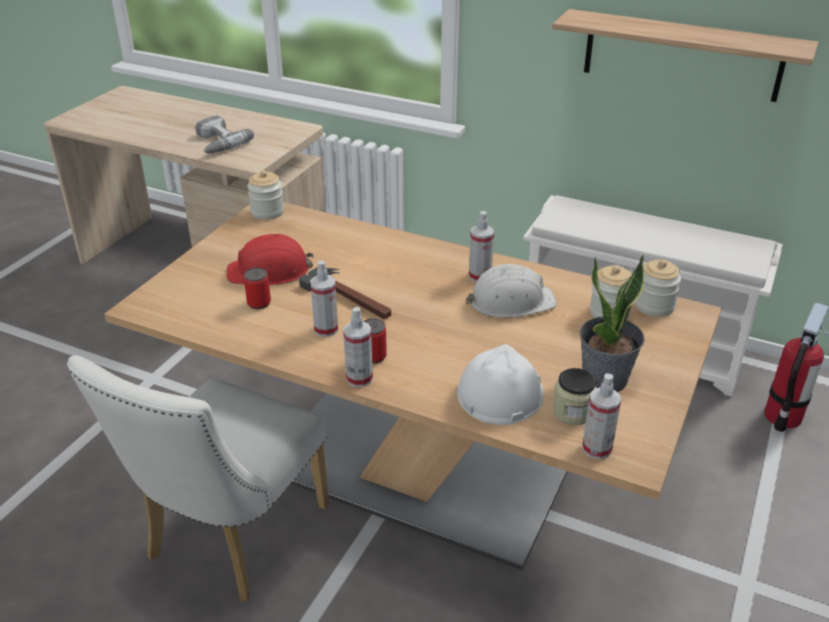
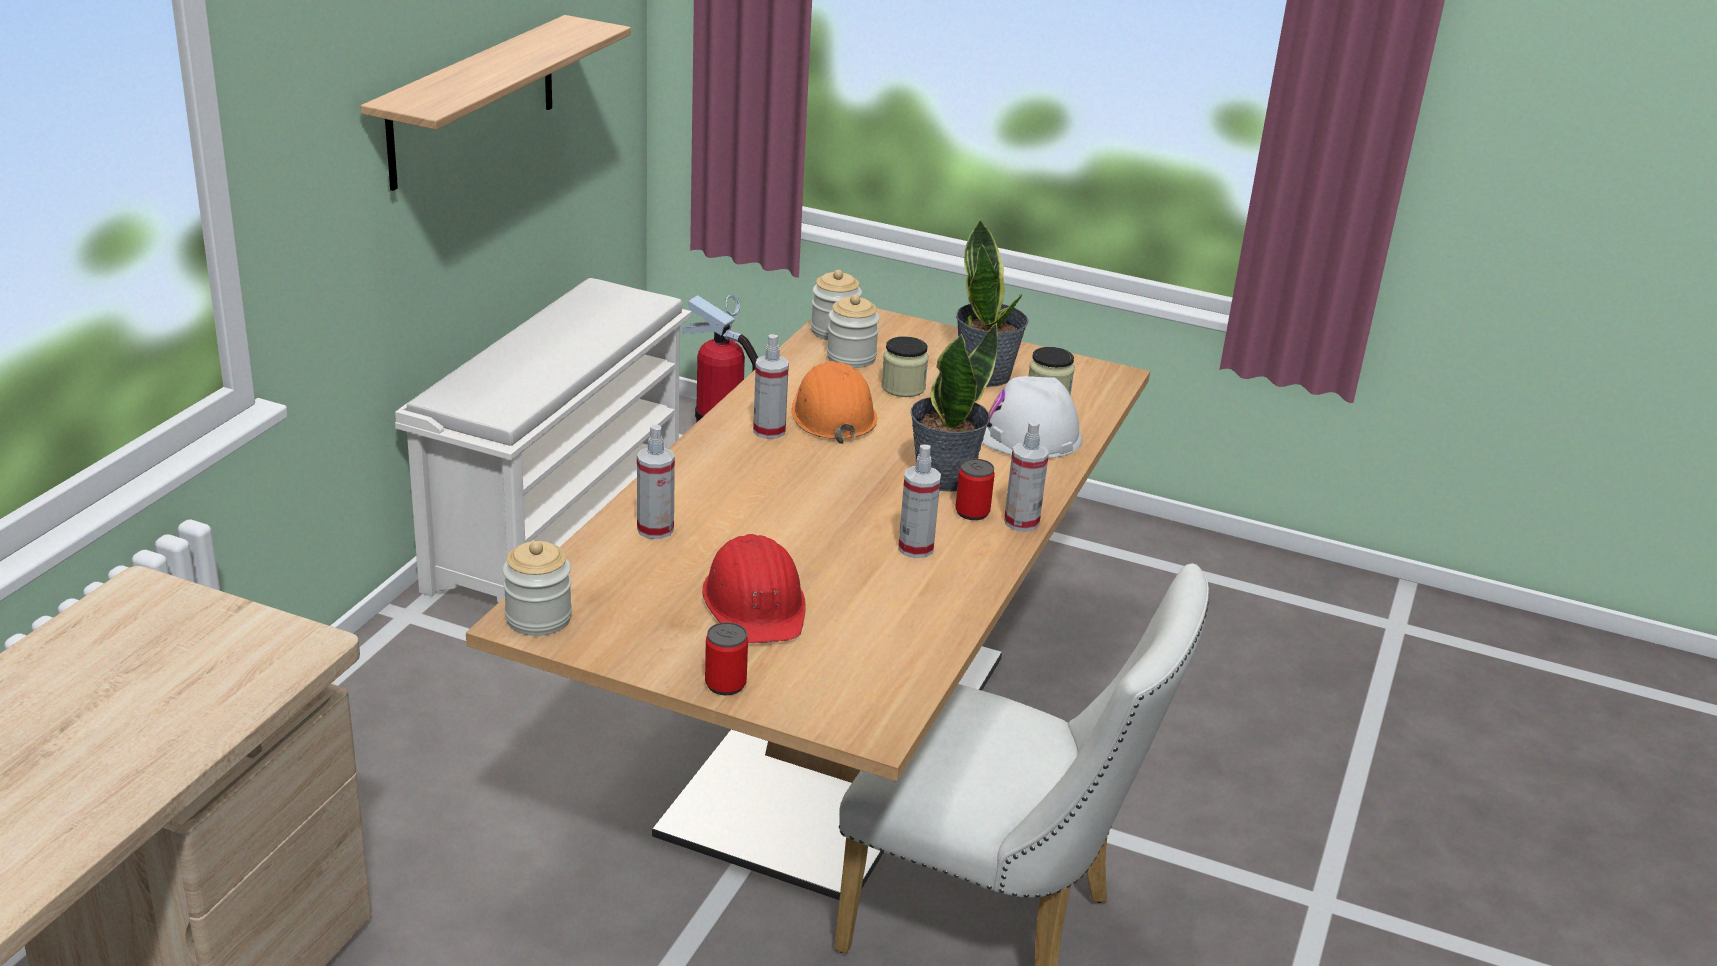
camera: 95 degrees left, 5 degrees down
power drill [195,115,254,153] -> none
can [244,268,271,309] -> can moved to [705,622,748,695]
hammer [299,267,391,319] -> none
white hard hat [466,264,557,318] -> orange hard hat [792,361,877,444]
spray bottle [582,374,621,459] -> spray bottle moved to [637,424,675,539]
none -> jar [881,336,928,397]
none -> potted plant [911,323,998,492]

